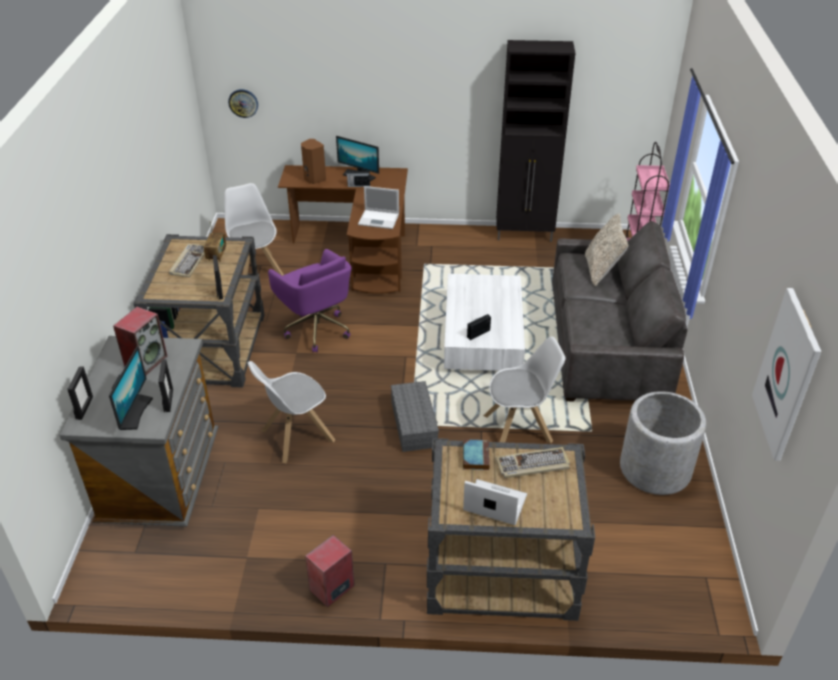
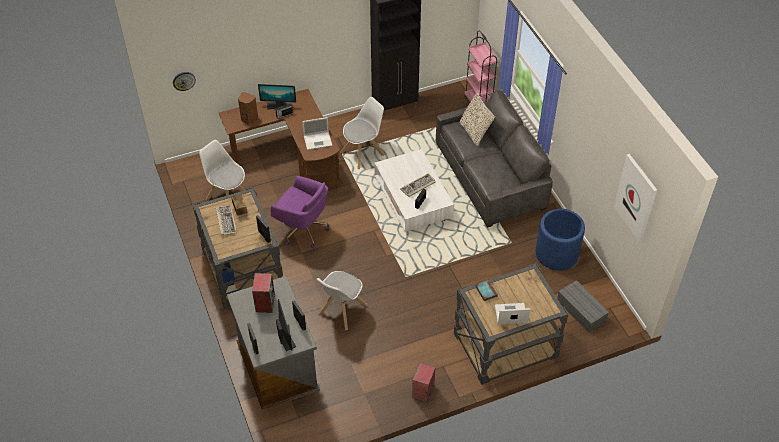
camera: 25 degrees left, 10 degrees up
grey storage box [391,381,439,452] -> grey storage box moved to [557,280,609,333]
chair [483,336,566,443] -> chair moved to [340,97,385,169]
keyboard [496,447,570,478] -> keyboard moved to [400,173,436,197]
grey planter [620,391,706,495] -> blue planter [536,209,585,270]

